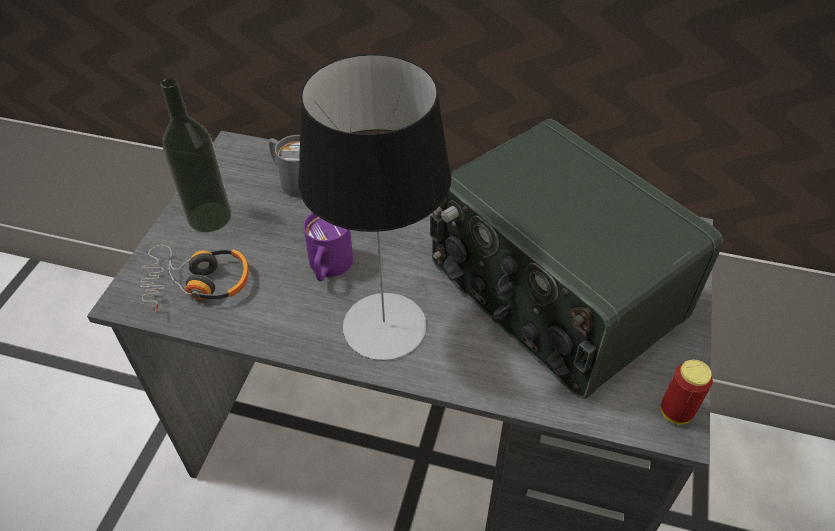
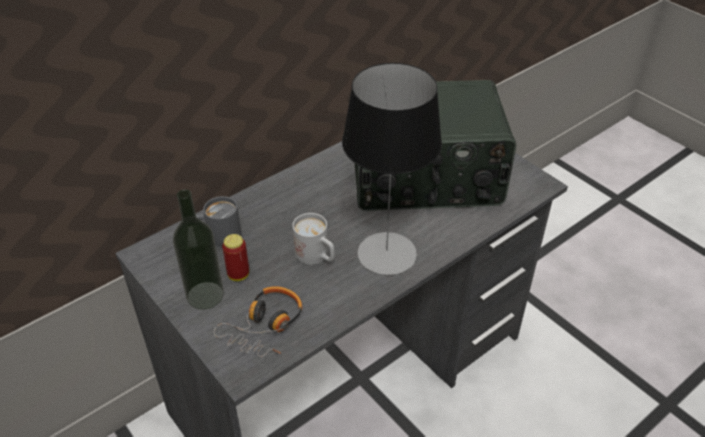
camera: 55 degrees left, 5 degrees down
purple mug [303,213,353,281] -> white mug [292,213,335,265]
can [660,360,713,424] -> can moved to [222,234,249,281]

